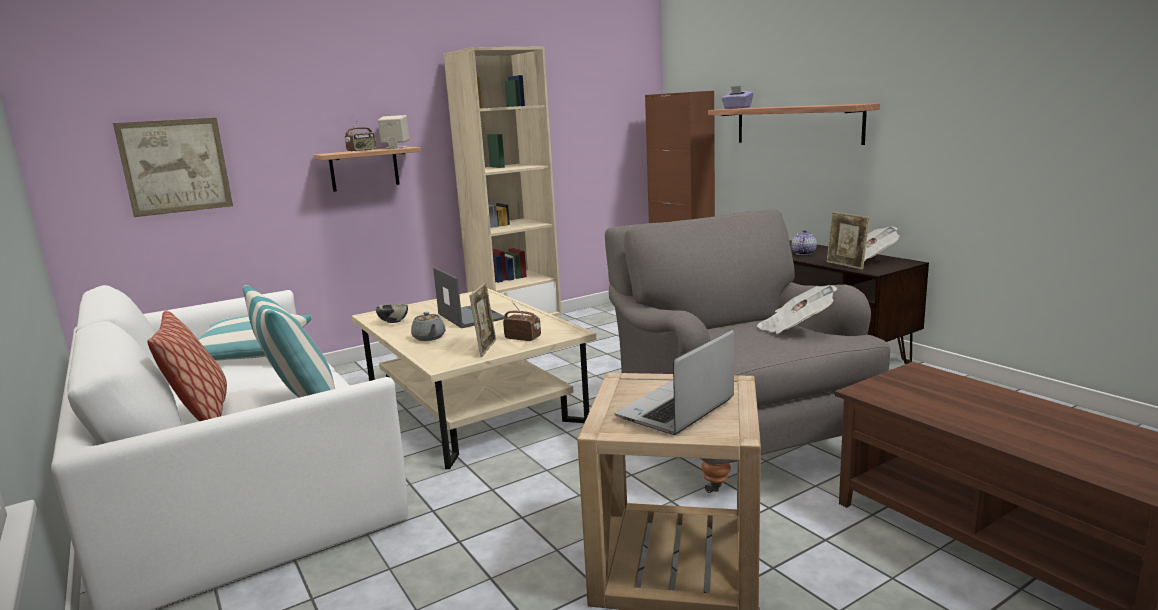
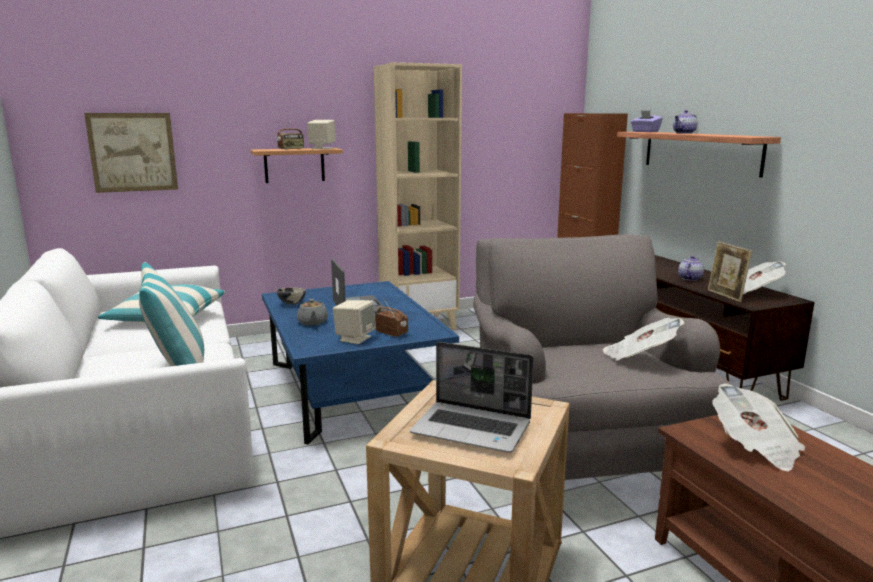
camera: 10 degrees right, 0 degrees up
pillow [147,310,227,421] -> none
beige coffee table [352,289,596,469] -> blue coffee table [262,281,459,444]
picture frame [469,283,496,357] -> beige speaker [333,300,376,344]
laptop [614,330,734,435] -> laptop turned 120 degrees counterclockwise [410,342,534,453]
none -> teapot [673,110,697,134]
none -> newspaper [712,384,805,472]

